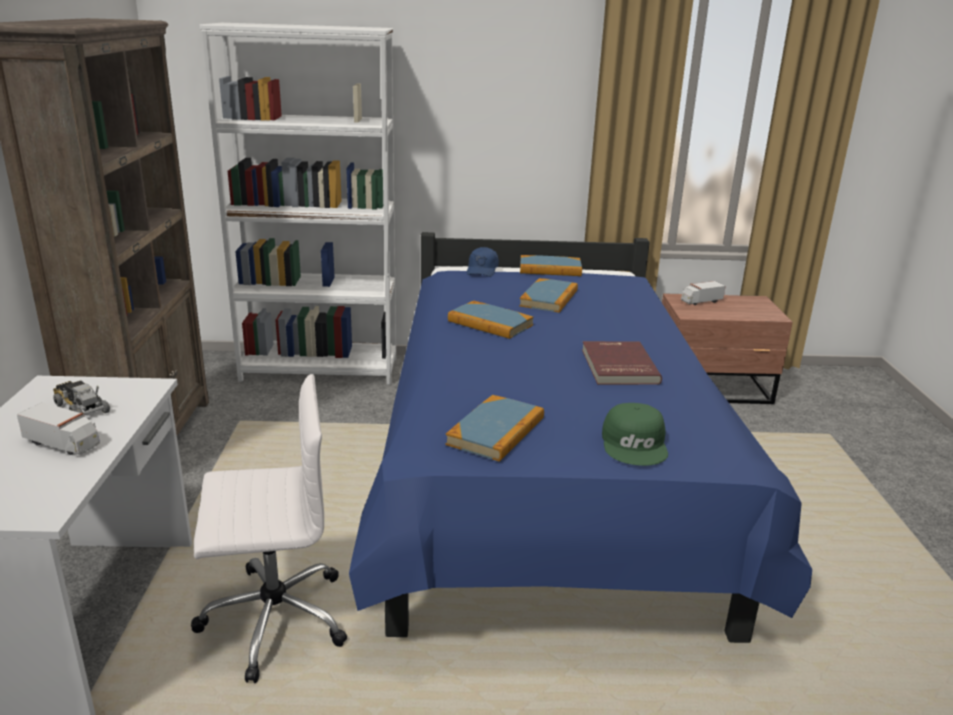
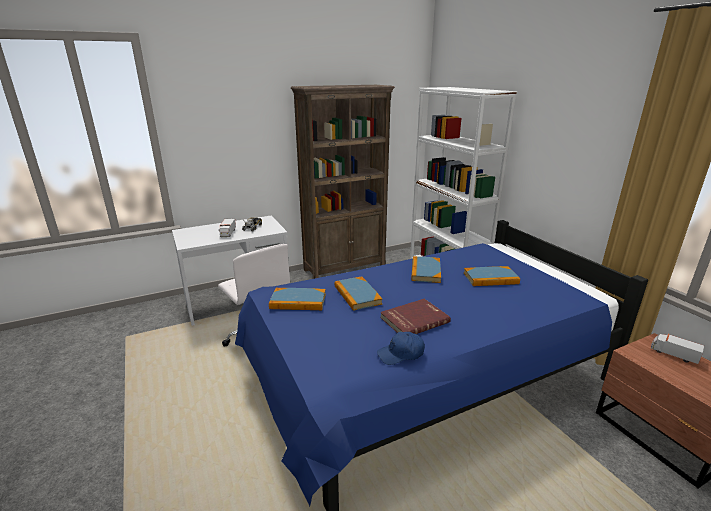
camera: 65 degrees right, 0 degrees up
blue cap [467,247,499,277] -> blue cap moved to [377,332,425,365]
book [520,255,582,276] -> book moved to [334,276,382,311]
green cap [602,403,668,466] -> none

